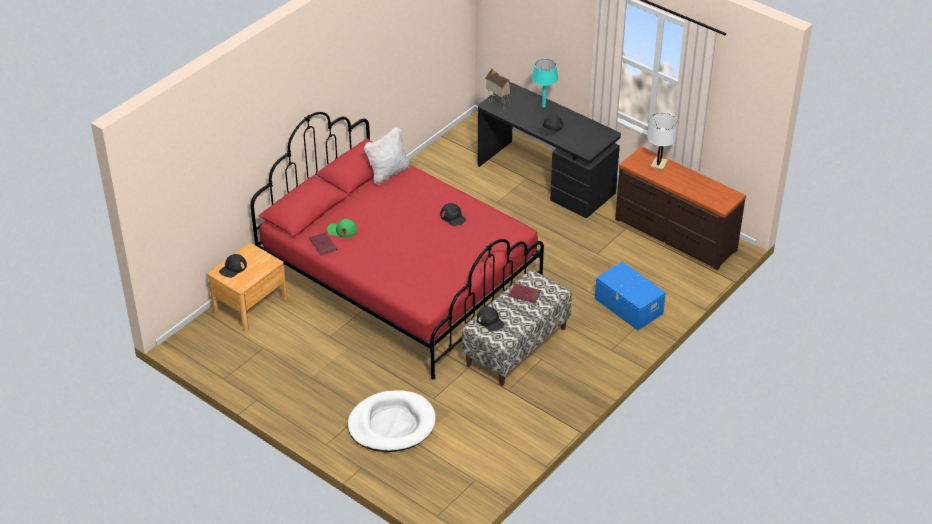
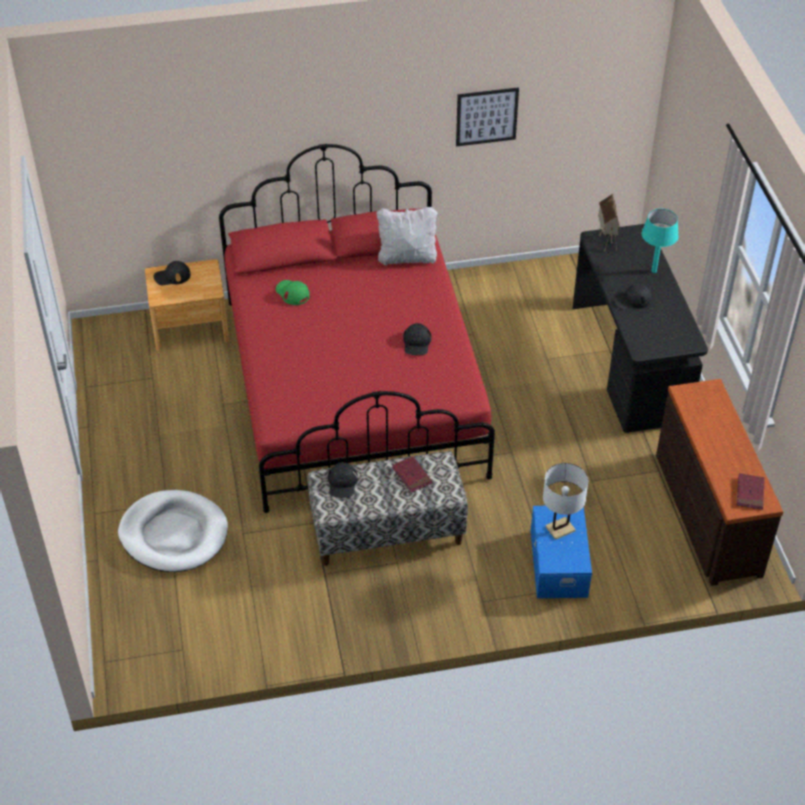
camera: 40 degrees right, 5 degrees up
red book [309,232,337,256] -> red book moved to [737,473,765,510]
white table lamp [647,113,678,170] -> white table lamp moved to [543,463,588,540]
none -> picture [456,87,519,147]

